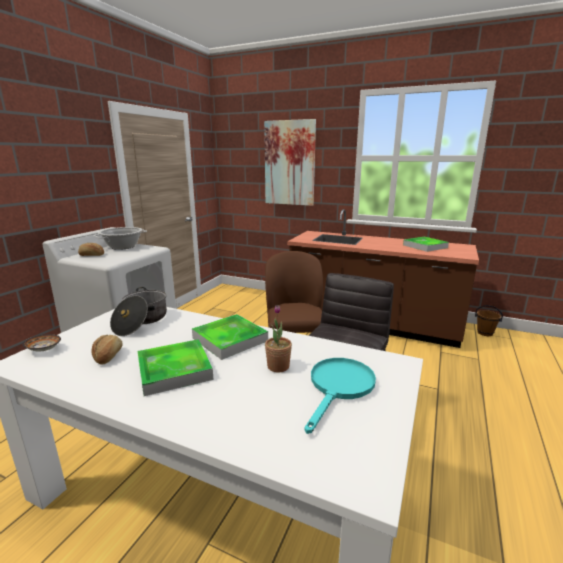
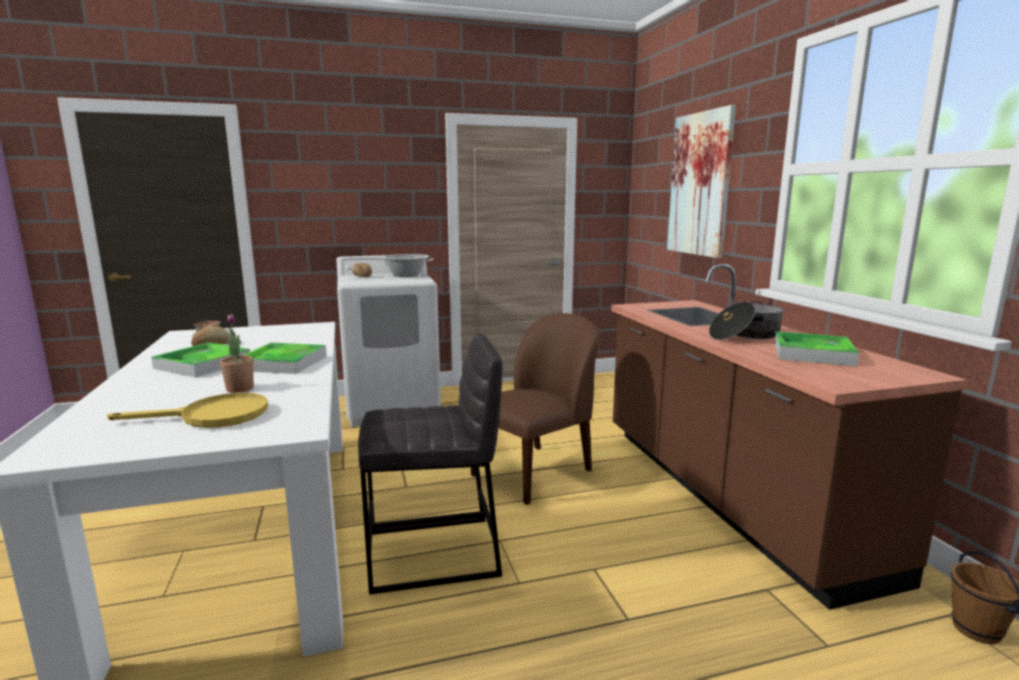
camera: 50 degrees right, 5 degrees down
cooking pot [110,287,167,336] -> cooking pot moved to [709,301,784,340]
turquoise frying pan [304,358,376,434] -> yellow frying pan [107,393,268,428]

